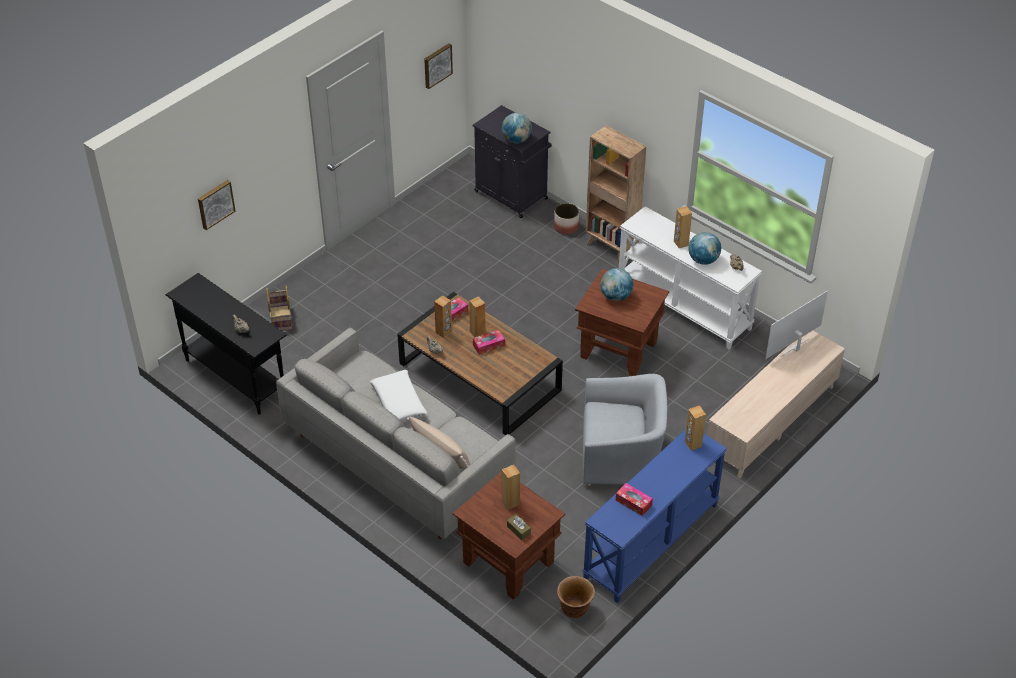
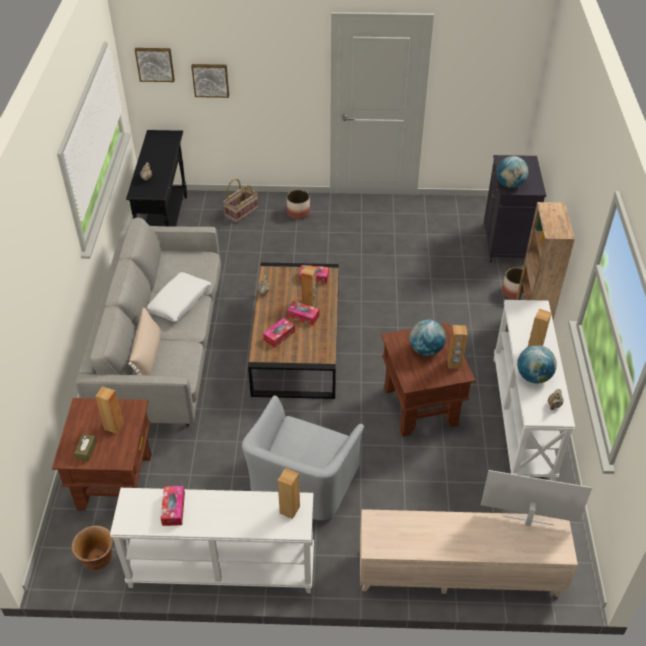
camera: 50 degrees right, 0 degrees up
picture [424,43,453,89] -> picture moved to [135,48,175,82]
brown speaker [434,295,452,338] -> brown speaker moved to [447,325,468,368]
blue console table [582,429,727,603] -> white console table [110,488,314,593]
grey armchair [583,374,667,486] -> grey armchair turned 60 degrees clockwise [242,395,364,520]
none -> tissue box [263,318,295,348]
none -> planter [287,190,310,219]

